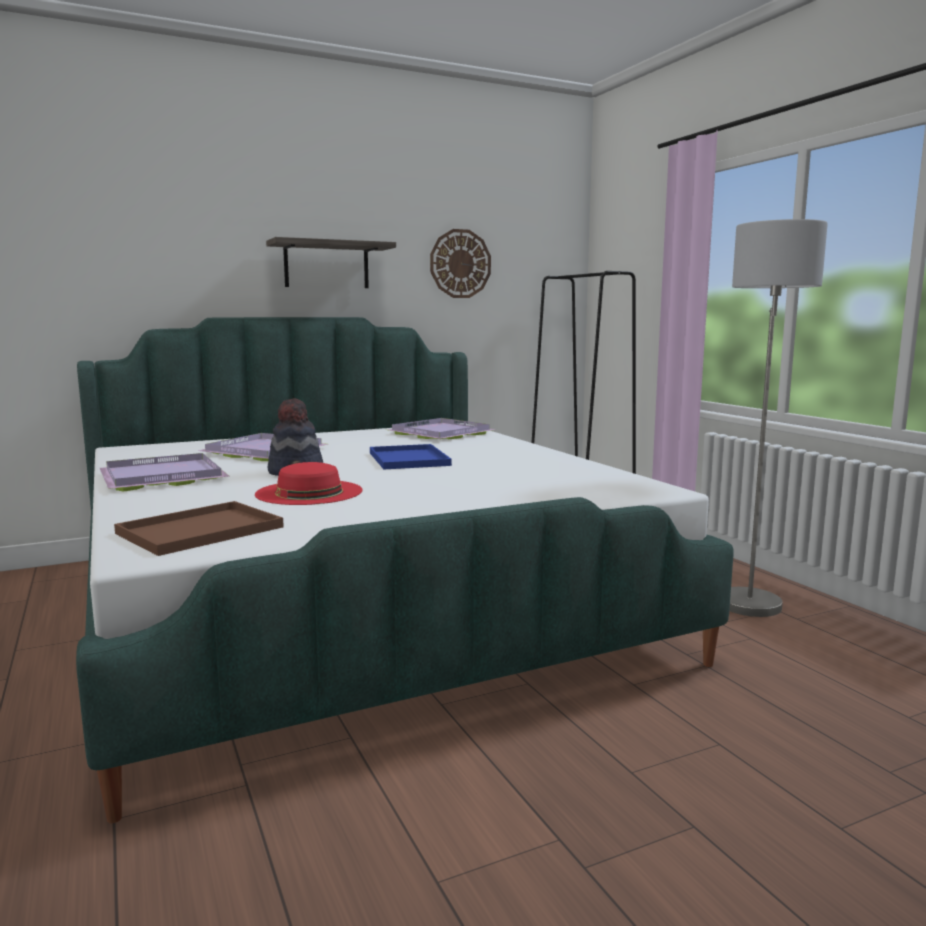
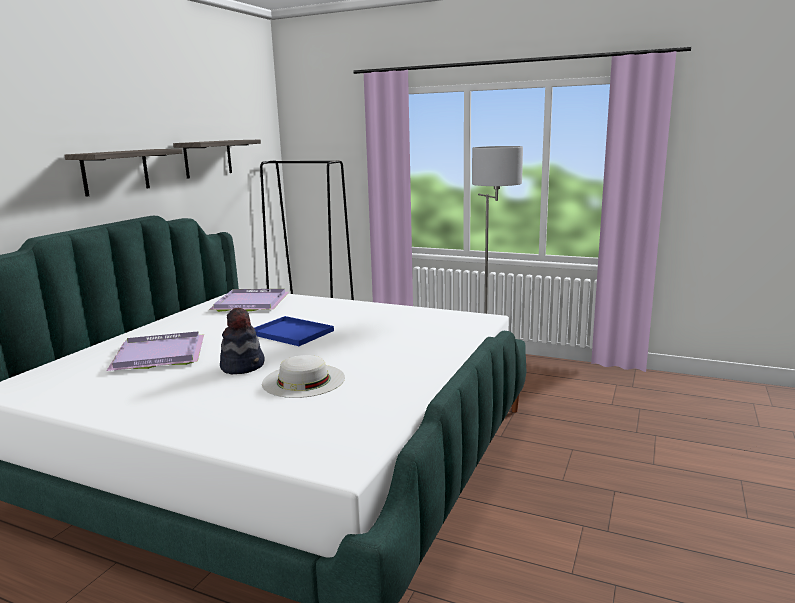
camera: 40 degrees left, 5 degrees up
purple tray [100,453,229,492] -> none
brown tray [114,501,284,556] -> none
red hat [255,462,363,505] -> white hat [262,355,345,398]
wall clock [430,229,491,298] -> shelf [173,140,261,179]

